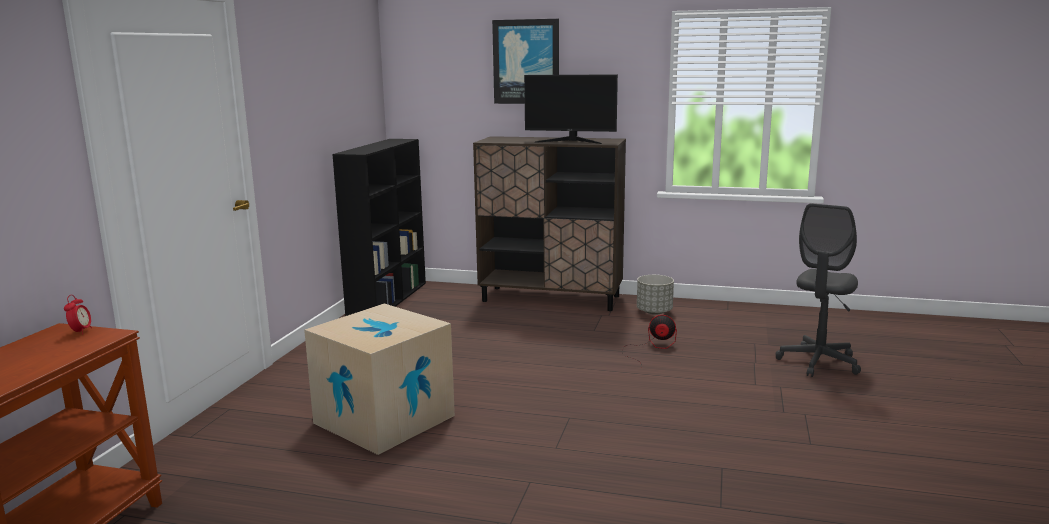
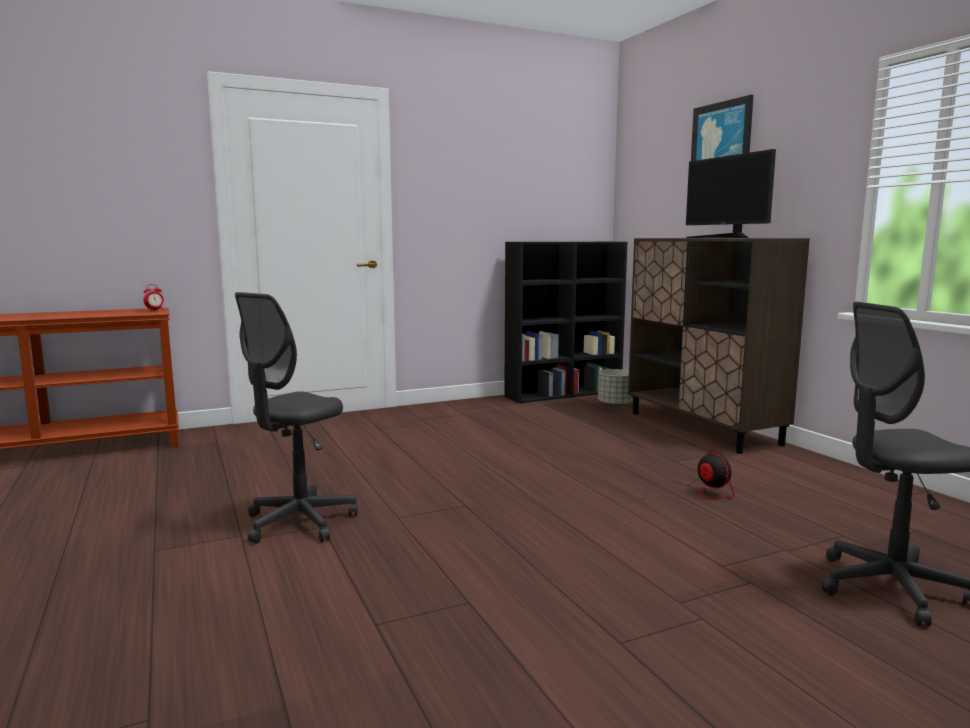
camera: 50 degrees right, 5 degrees down
cardboard box [304,304,455,455] -> none
grey planter [637,275,674,315] -> grey planter moved to [598,369,633,407]
none -> grey office chair [235,292,358,544]

